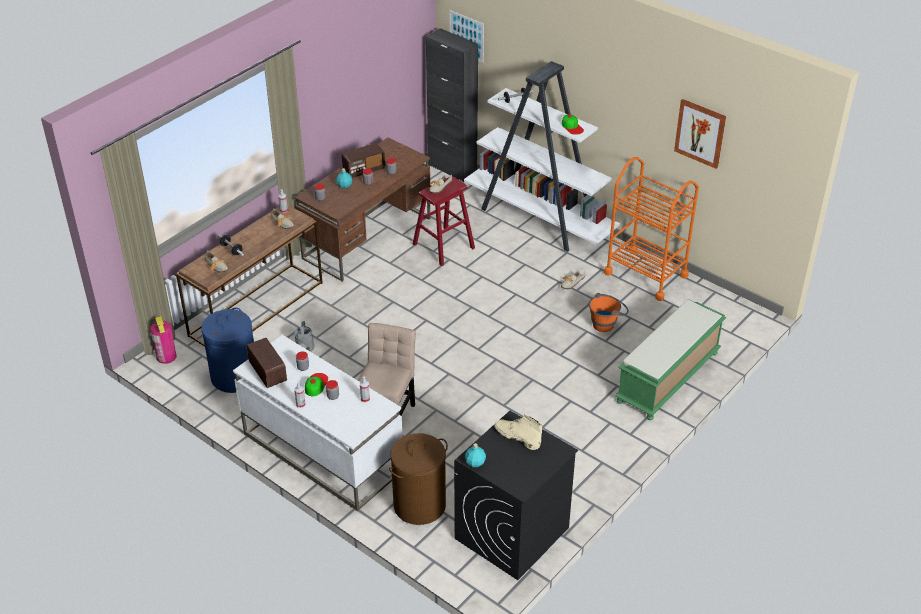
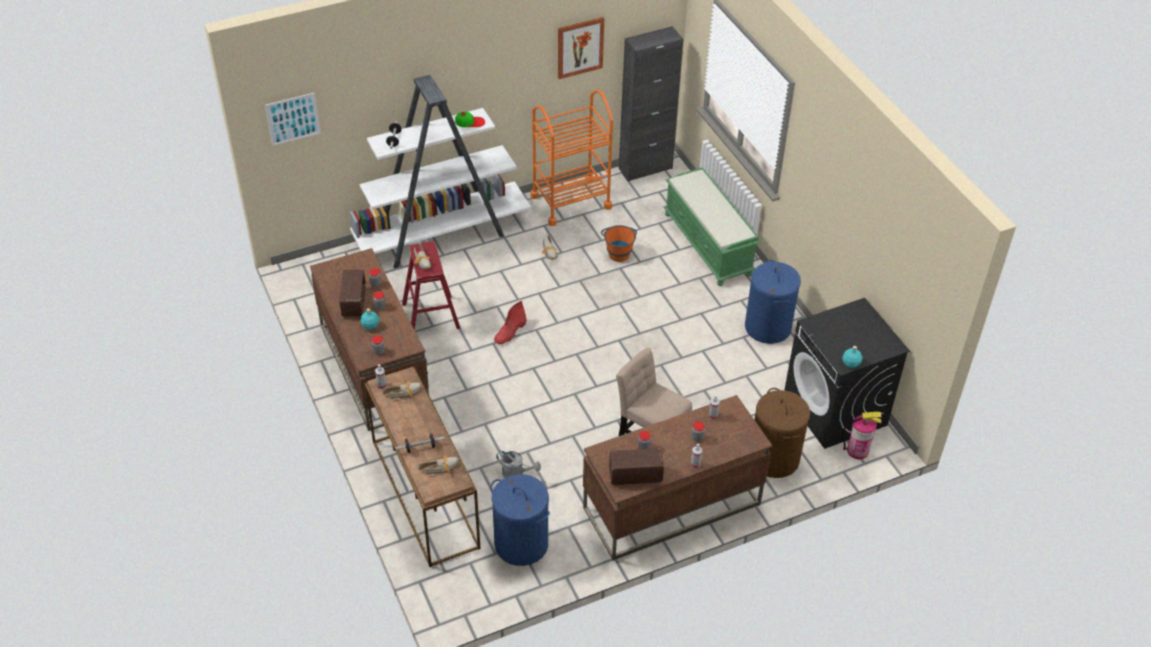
camera: 65 degrees left, 5 degrees up
fire extinguisher [150,316,177,364] -> fire extinguisher moved to [842,412,881,459]
white desk [233,335,403,511] -> brown desk [583,395,773,561]
cap [305,373,328,396] -> none
black cabinet [426,28,478,182] -> black cabinet moved to [619,26,683,182]
beige boot [494,414,542,450] -> none
none -> red boot [494,301,527,344]
none -> blue laundry basket [745,260,801,344]

